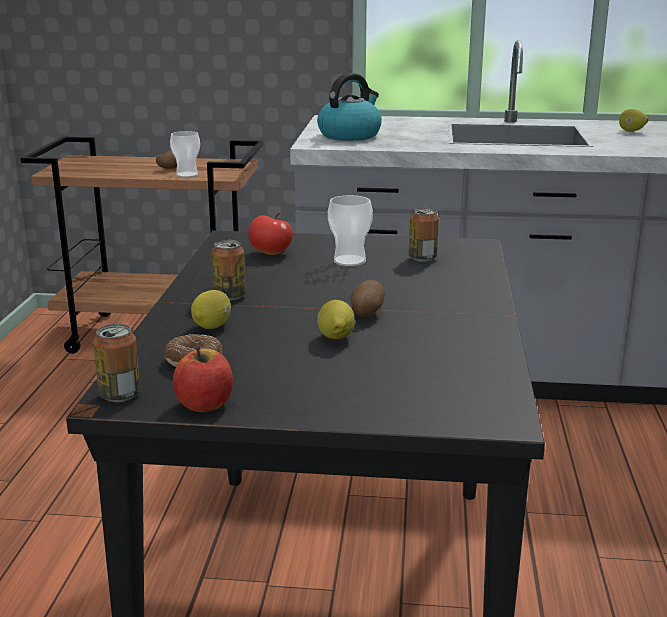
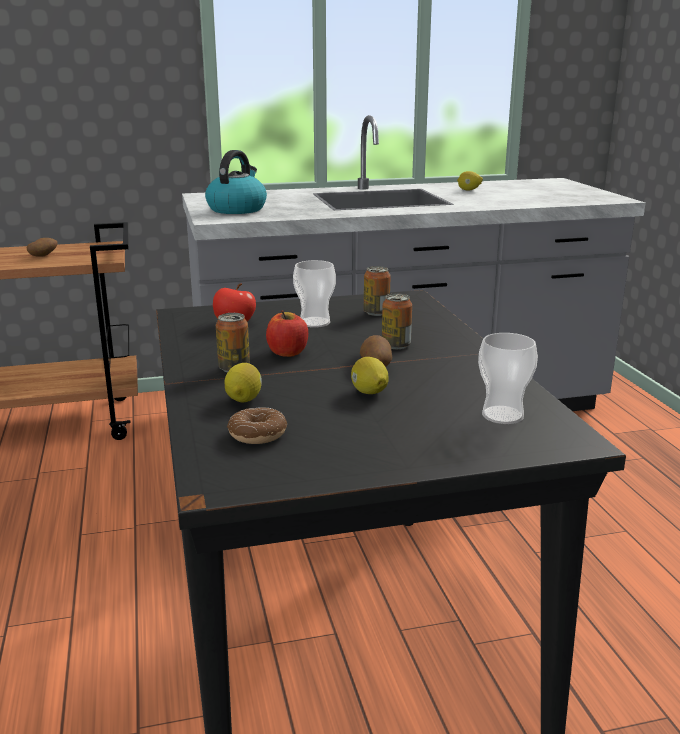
camera: 20 degrees left, 0 degrees up
can [93,324,140,402] -> can moved to [382,293,412,349]
cup [170,131,200,178] -> cup moved to [478,333,538,424]
apple [173,347,233,412] -> apple moved to [266,310,308,357]

